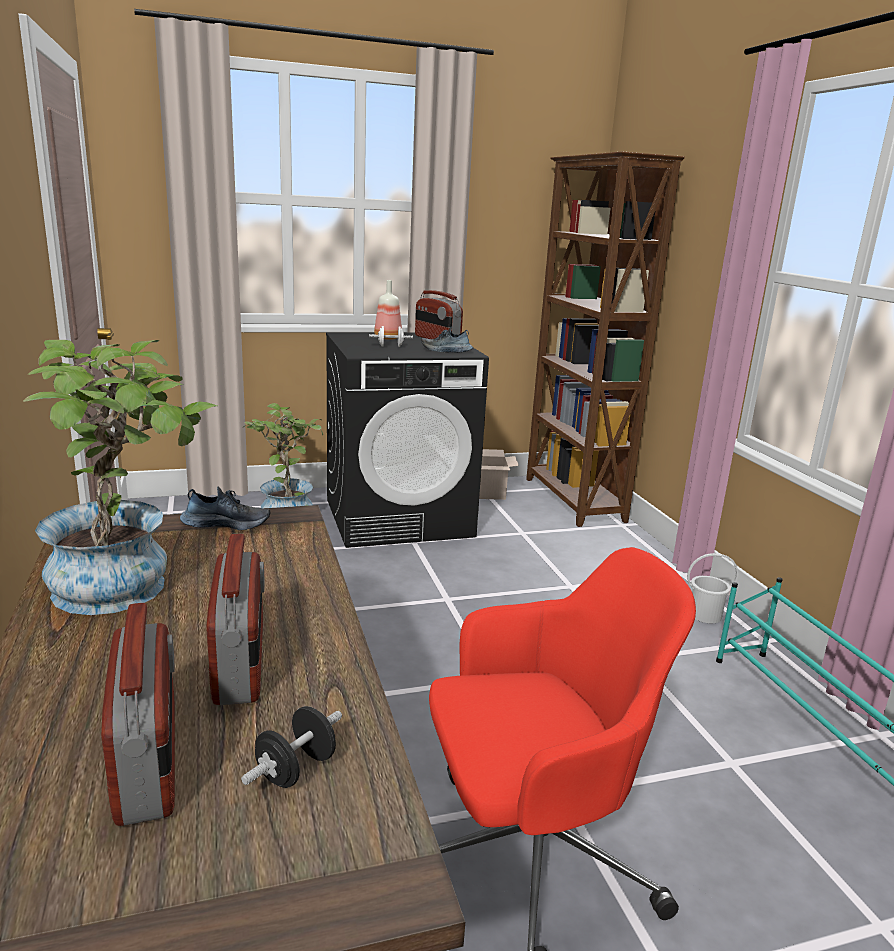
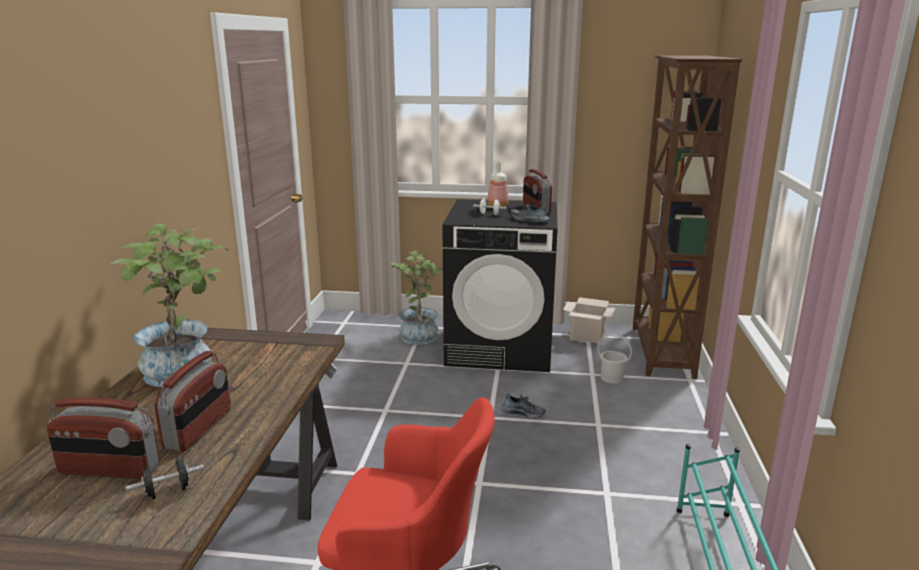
camera: 25 degrees right, 0 degrees up
radio [101,603,175,826] -> radio turned 90 degrees clockwise [47,398,160,479]
shoe [180,487,270,530] -> shoe moved to [501,394,546,419]
white bucket [687,553,738,623] -> white bucket moved to [597,334,632,384]

